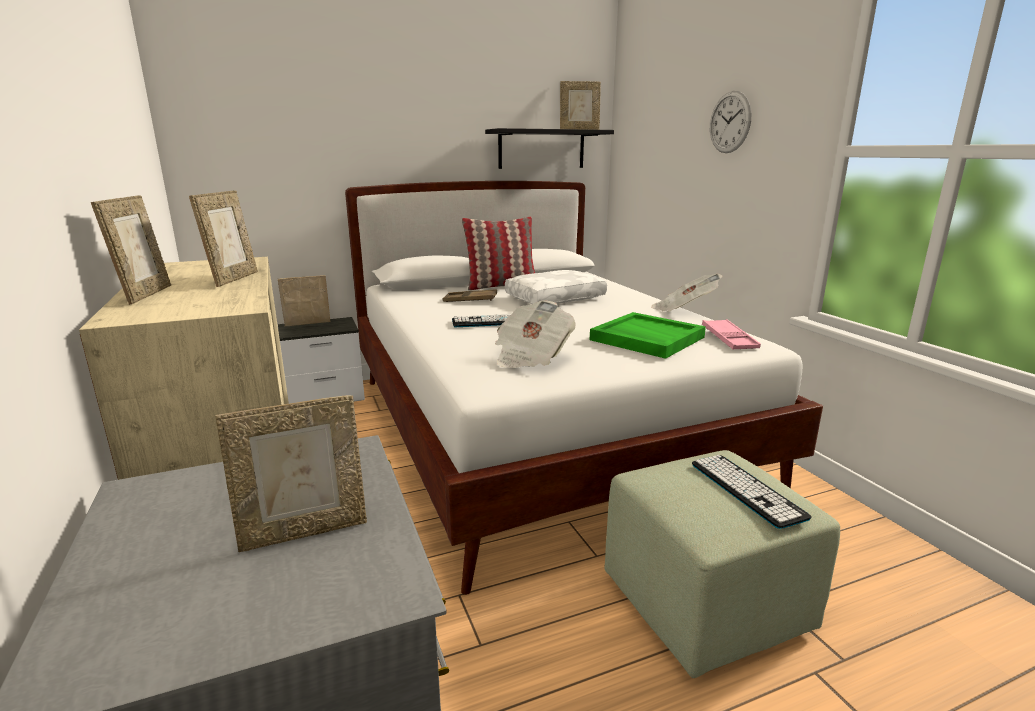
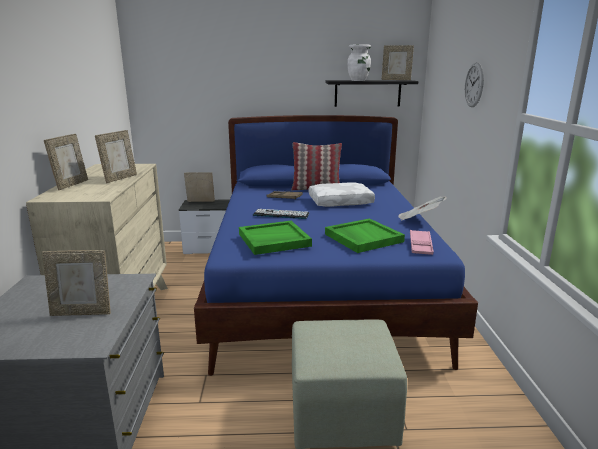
camera: 20 degrees right, 0 degrees up
white bed [345,181,823,595] -> blue bed [194,115,478,376]
newspaper [495,300,576,368] -> green tray [239,221,312,255]
keyboard [692,455,812,529] -> none
none -> white vase [347,44,371,81]

